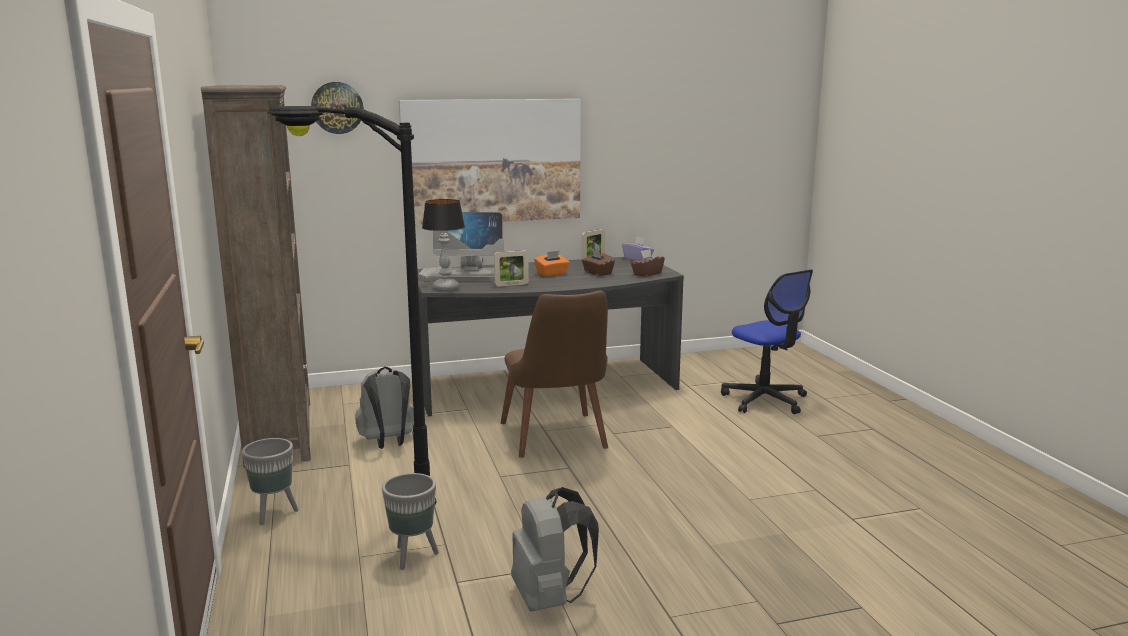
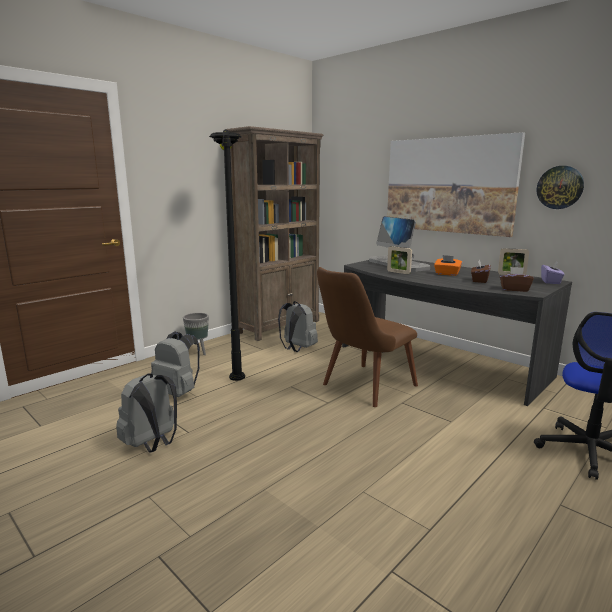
camera: 60 degrees right, 0 degrees up
wall clock [311,82,364,134] -> wall clock moved to [537,166,584,209]
grey planter [382,473,439,570] -> grey backpack [151,331,200,397]
table lamp [422,199,465,290] -> none

